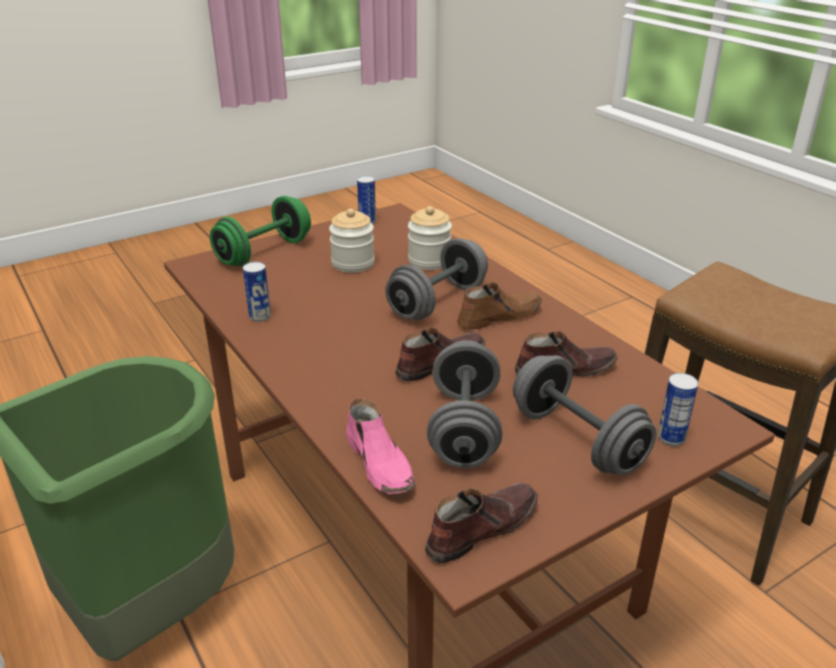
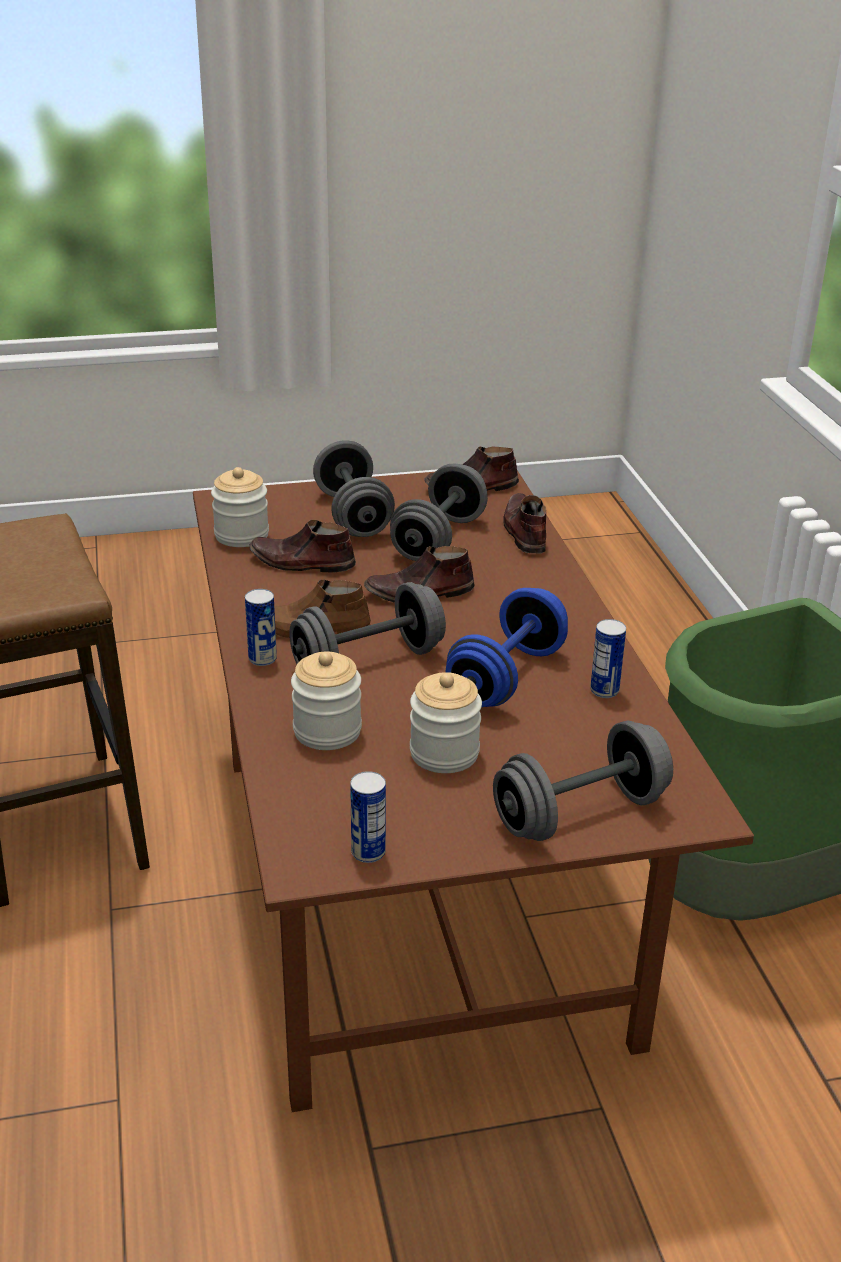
camera: 160 degrees left, 0 degrees up
green dumbbell [210,196,311,266] -> grey dumbbell [493,720,673,841]
pink shoe [346,399,415,494] -> brown shoe [503,493,546,553]
can [658,373,698,446] -> can moved to [245,589,277,666]
none -> jar [211,467,269,547]
none -> blue dumbbell [446,588,568,707]

